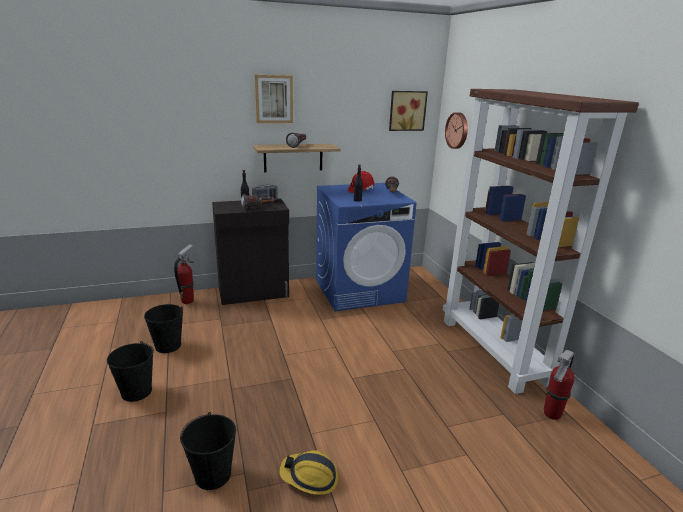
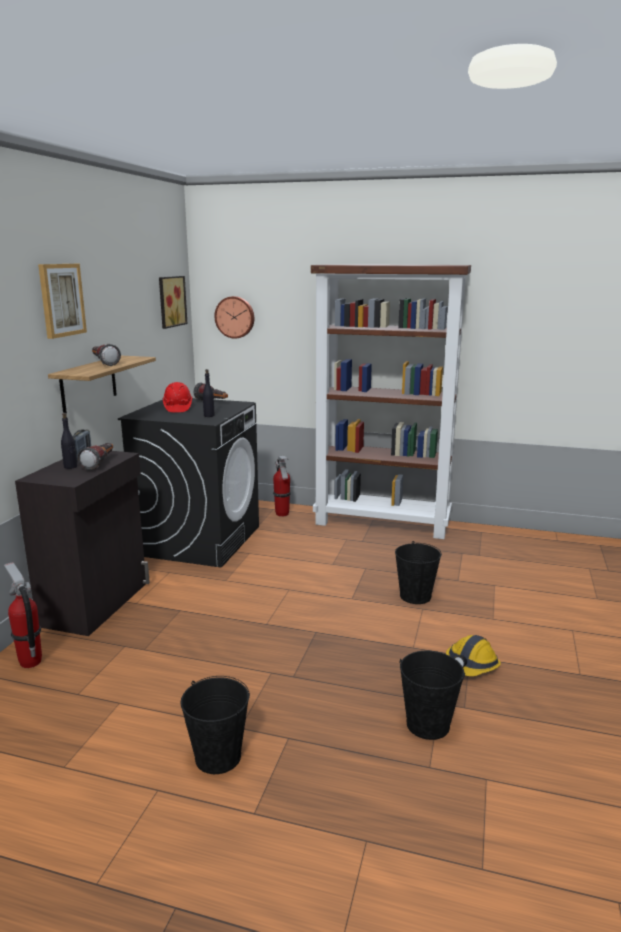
camera: 55 degrees left, 5 degrees down
black bucket [144,304,183,353] -> black bucket moved to [395,541,442,604]
blue washing machine [316,183,416,311] -> black washing machine [118,398,259,568]
fire extinguisher [544,350,575,420] -> fire extinguisher moved to [273,456,291,517]

